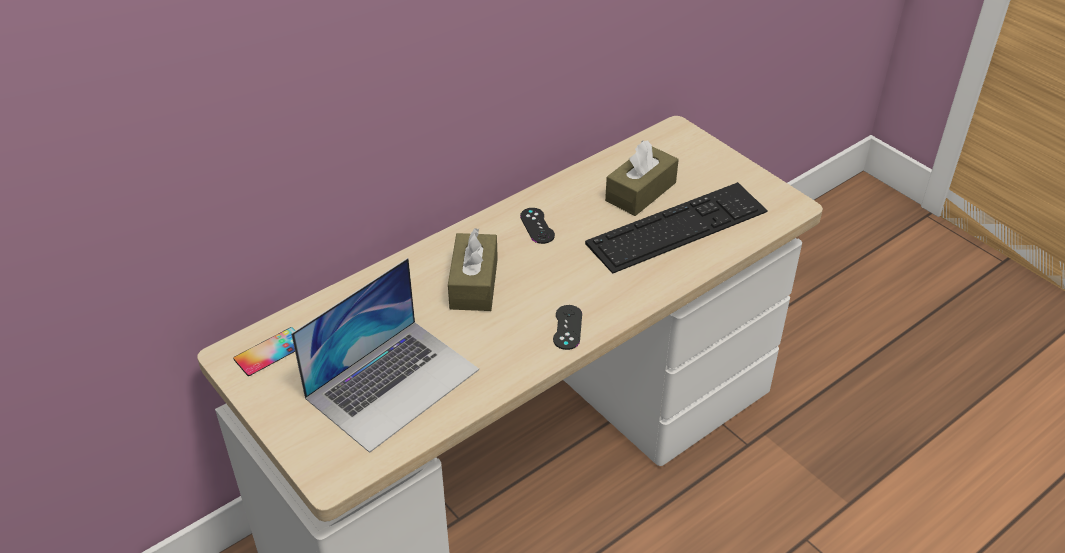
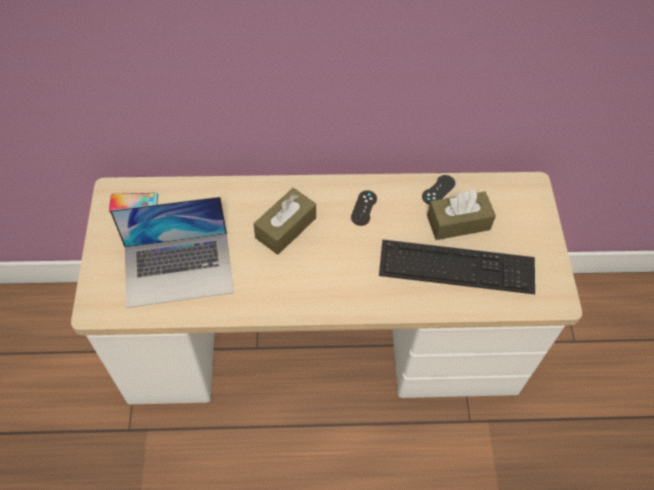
camera: 35 degrees right, 15 degrees up
black game controller [553,305,582,350] -> black game controller moved to [422,175,455,205]

